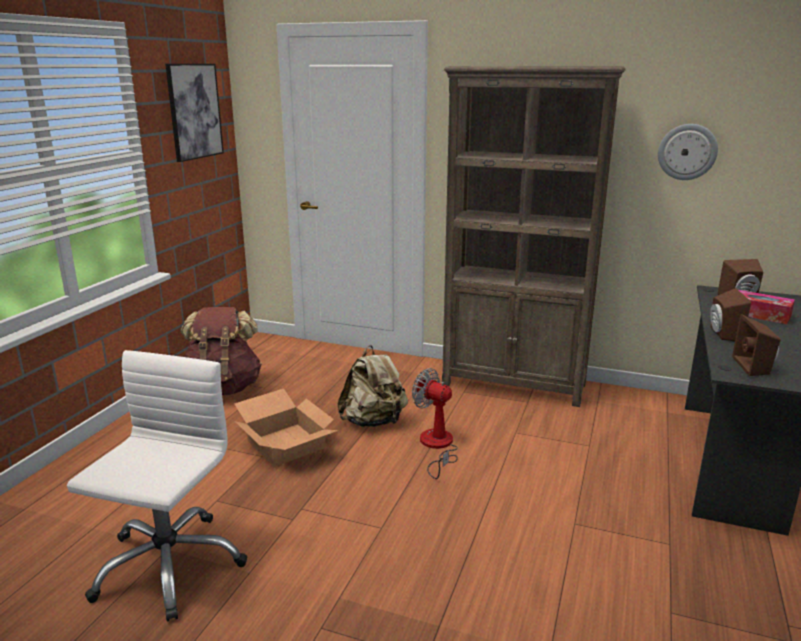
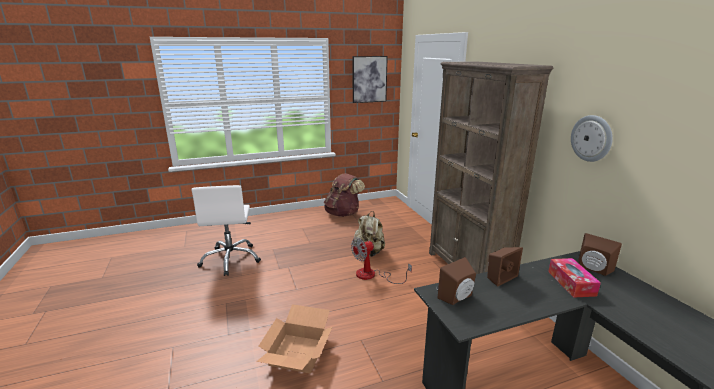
camera: 50 degrees right, 0 degrees up
white office chair [67,350,247,622] -> white office chair turned 105 degrees clockwise [191,185,261,276]
cardboard box [234,389,338,467] -> cardboard box moved to [256,304,332,374]
fan [412,368,458,479] -> fan turned 120 degrees counterclockwise [351,238,412,284]

